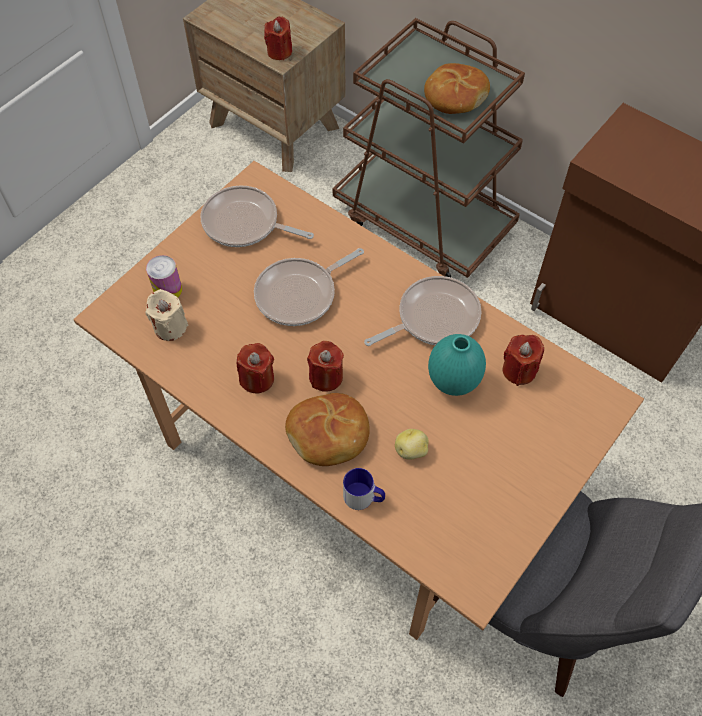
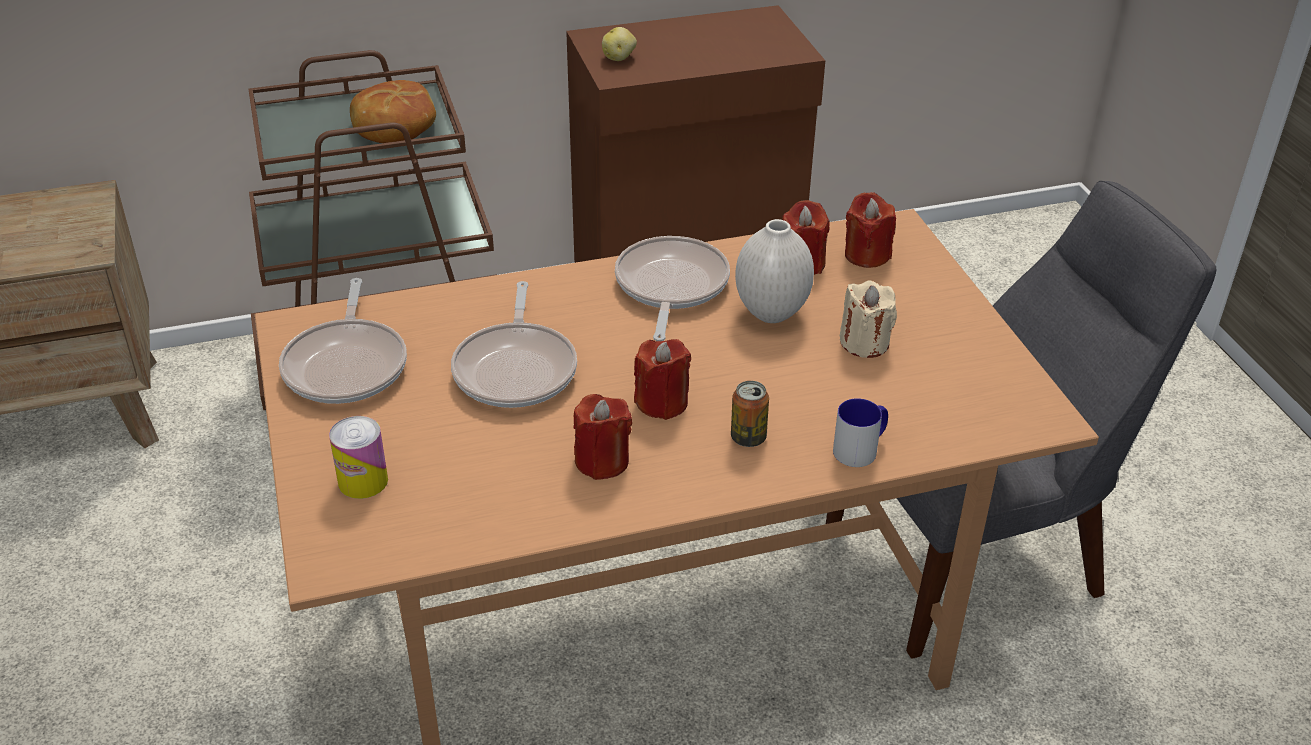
camera: 55 degrees left, 20 degrees down
beige candle [145,289,188,341] -> beige candle moved to [840,280,897,358]
frying pan [201,185,314,247] -> frying pan turned 60 degrees counterclockwise [279,278,407,404]
red candle [264,16,292,60] -> red candle moved to [845,192,896,268]
bread [285,393,370,466] -> can [731,381,769,447]
potato [395,429,429,460] -> potato moved to [602,27,637,61]
turquoise vase [428,334,486,396] -> white vase [735,219,814,323]

